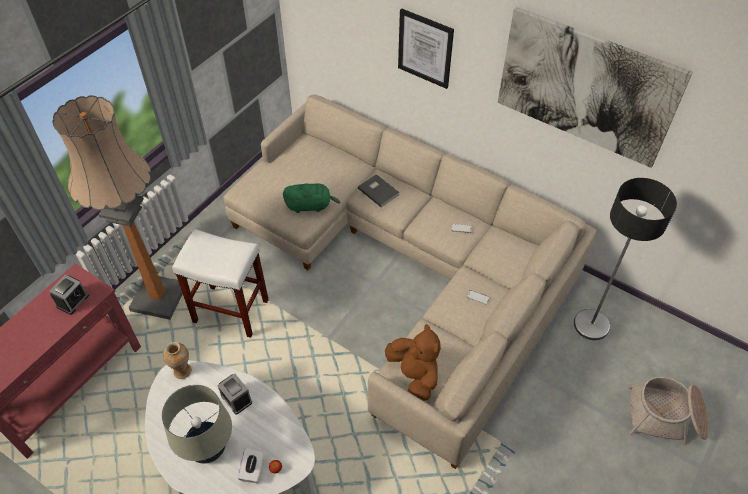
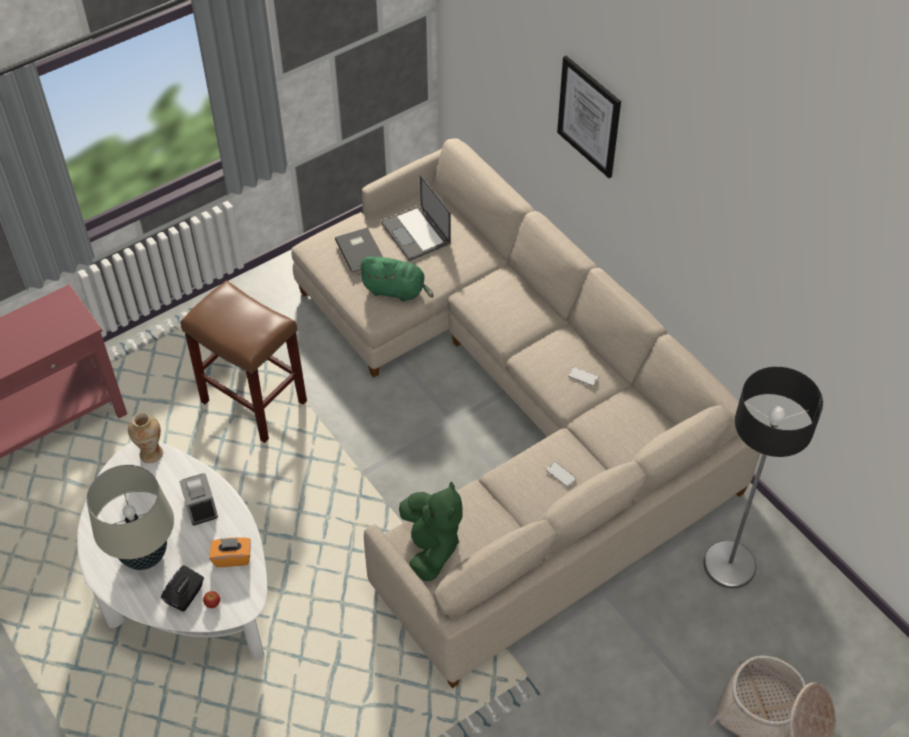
camera: 20 degrees right, 0 degrees up
alarm clock [49,275,89,315] -> none
floor lamp [52,95,183,320] -> none
white stool [172,229,269,338] -> brown stool [181,281,307,443]
white tissue box [238,448,264,483] -> black tissue box [161,565,204,612]
grey book [358,174,399,207] -> grey book moved to [335,227,383,272]
brown plush toy [385,324,441,401] -> green plush toy [399,481,463,581]
picture [498,7,693,168] -> none
none -> orange tissue box [209,538,251,567]
none -> laptop [381,175,451,261]

